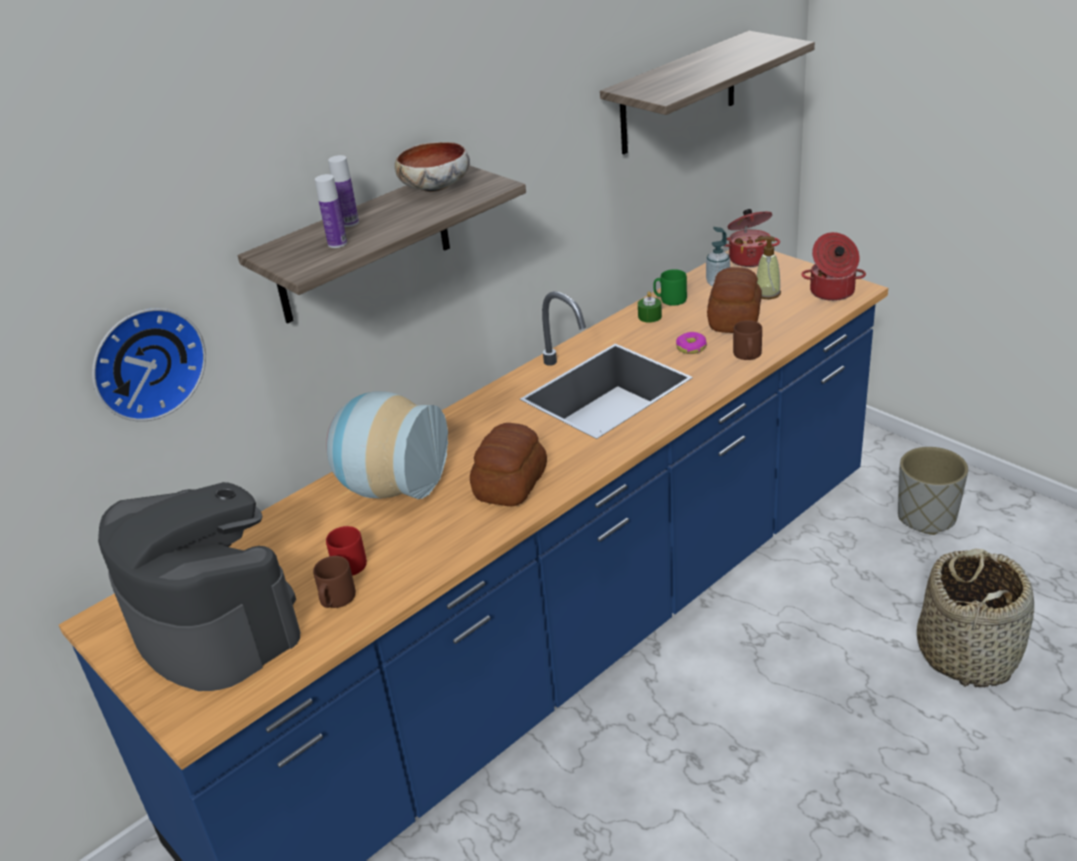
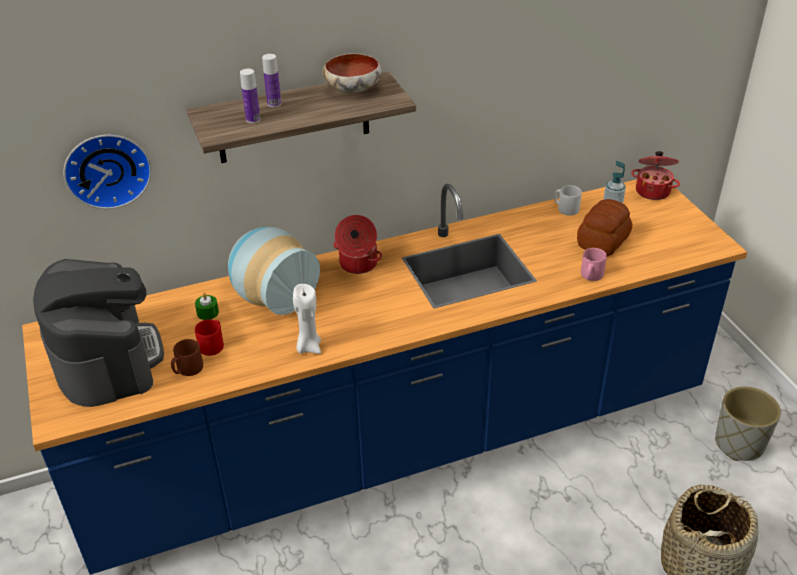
camera: 20 degrees right, 5 degrees up
bread [470,423,547,506] -> none
shelf [600,31,815,154] -> none
green candle [638,291,662,323] -> green candle moved to [195,293,219,320]
green mug [653,269,687,306] -> grey mug [554,185,582,216]
donut [676,332,707,354] -> none
brown mug [733,320,762,360] -> pink mug [581,248,607,281]
soap dispenser [755,236,781,299] -> none
cooking pot [801,232,866,301] -> cooking pot moved to [334,215,382,274]
none -> white candle [293,284,321,354]

